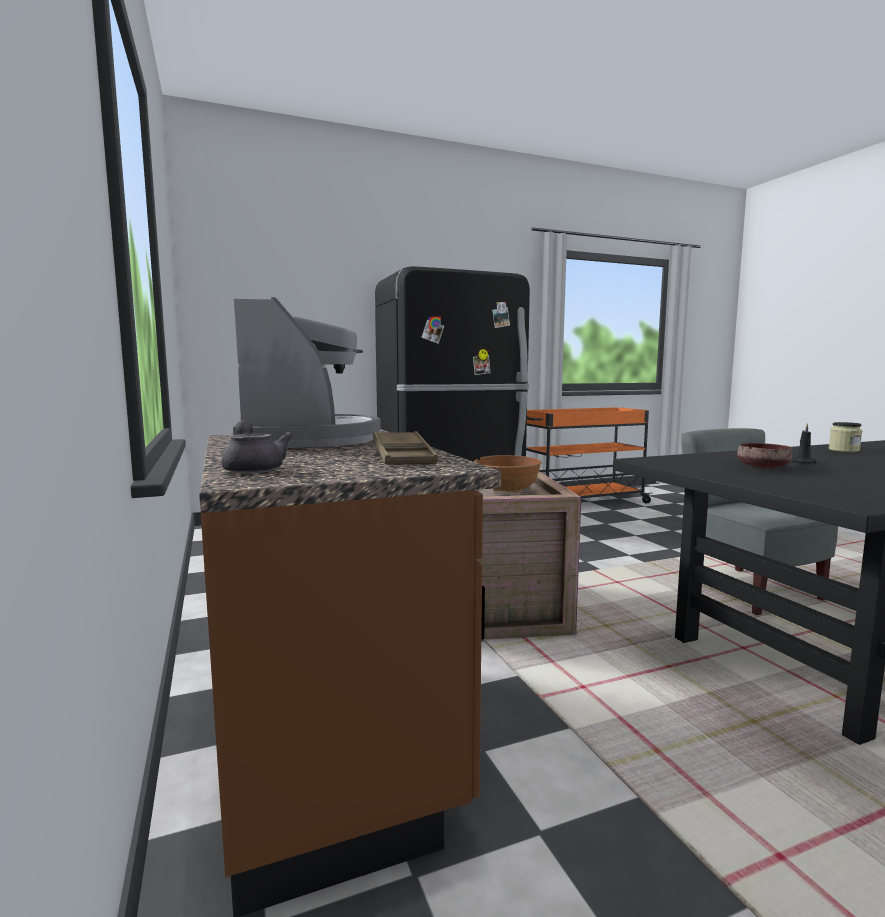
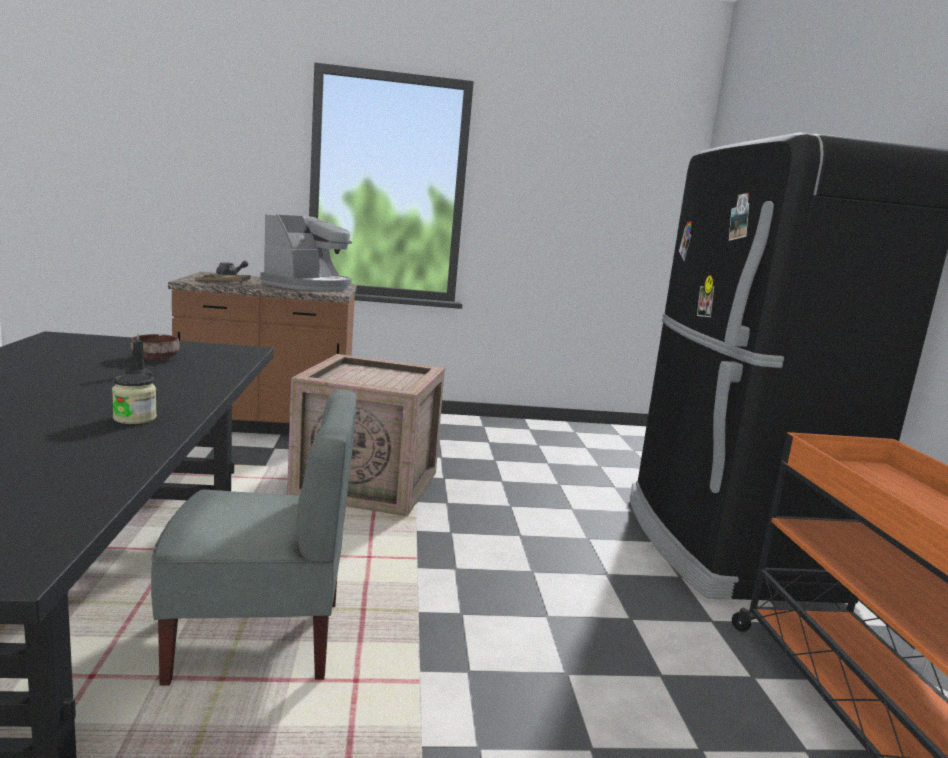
camera: 105 degrees right, 5 degrees up
coffee machine [233,297,380,448] -> coffee machine turned 60 degrees counterclockwise [260,214,352,291]
brown bowl [474,455,542,492] -> none

